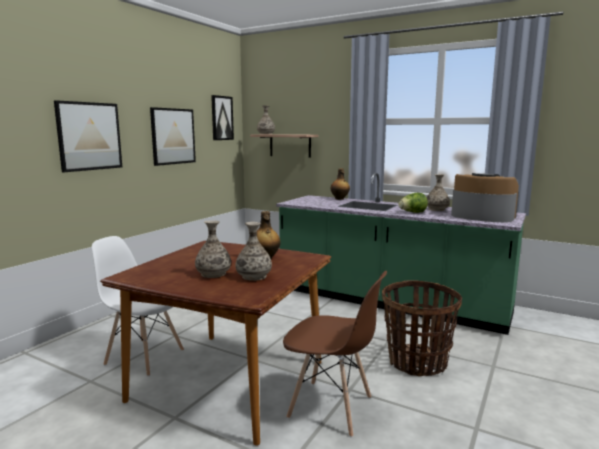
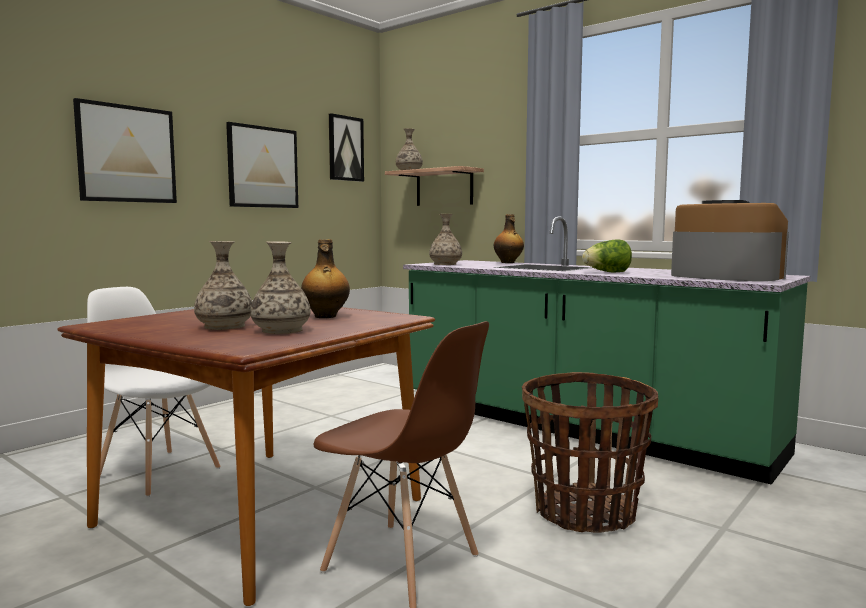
camera: 10 degrees right, 5 degrees down
vase [427,174,450,211] -> vase moved to [429,214,462,265]

